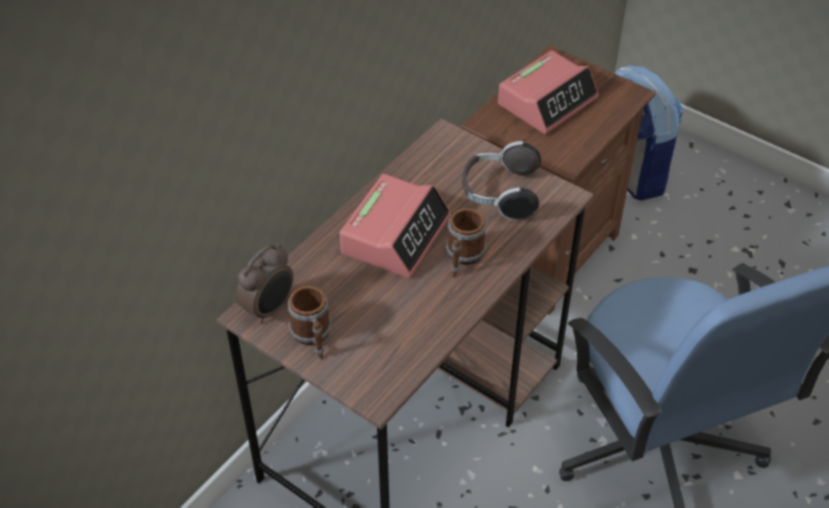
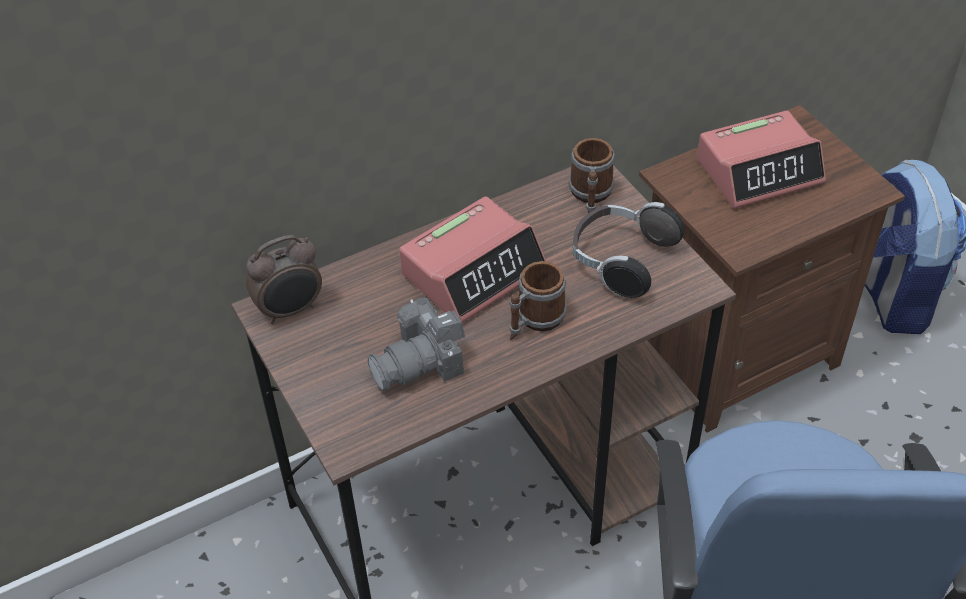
camera: 25 degrees right, 0 degrees up
mug [288,286,332,359] -> mug moved to [569,138,615,213]
none -> camera [368,298,465,391]

